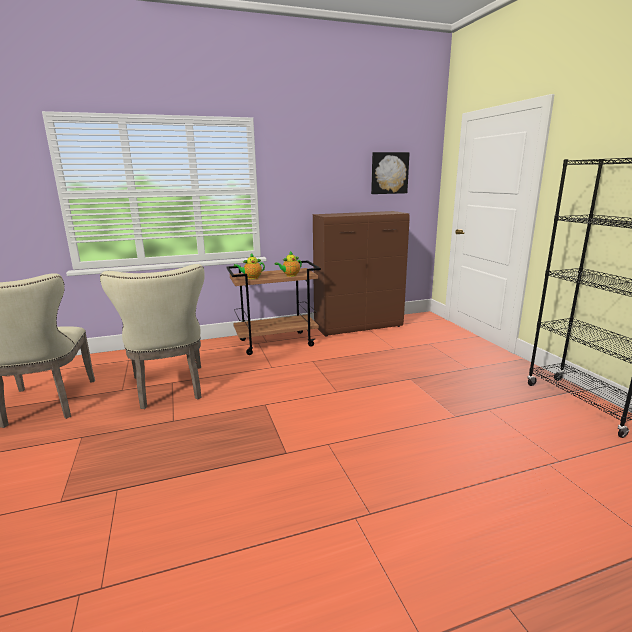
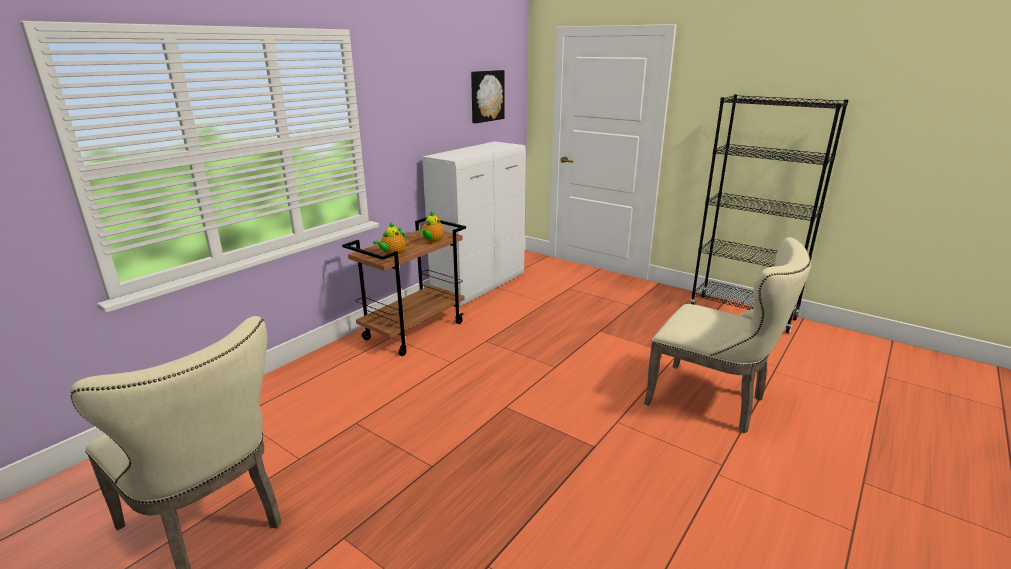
camera: 35 degrees left, 5 degrees up
beige chair [100,264,205,409] -> beige chair moved to [644,237,811,433]
brown cabinet [313,211,410,337] -> white cabinet [422,141,526,307]

